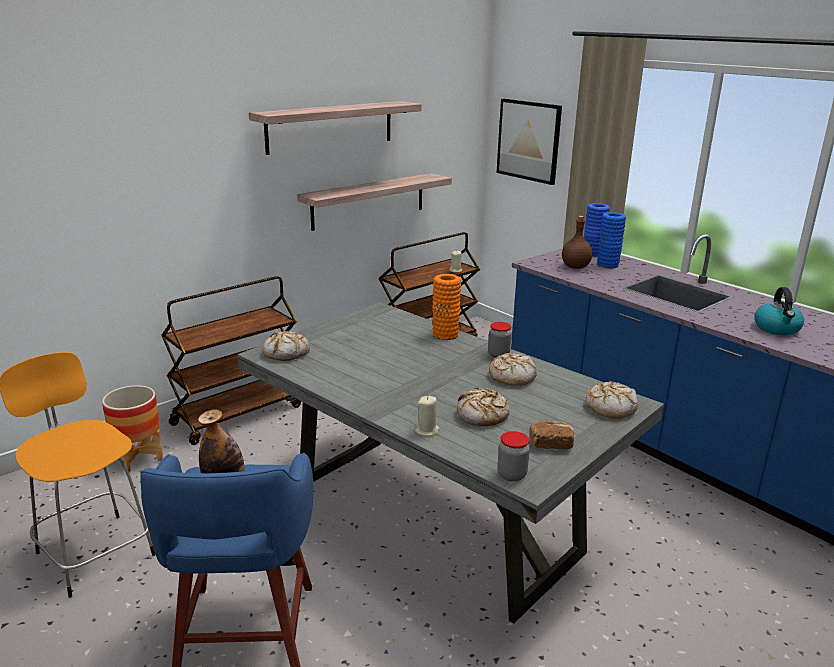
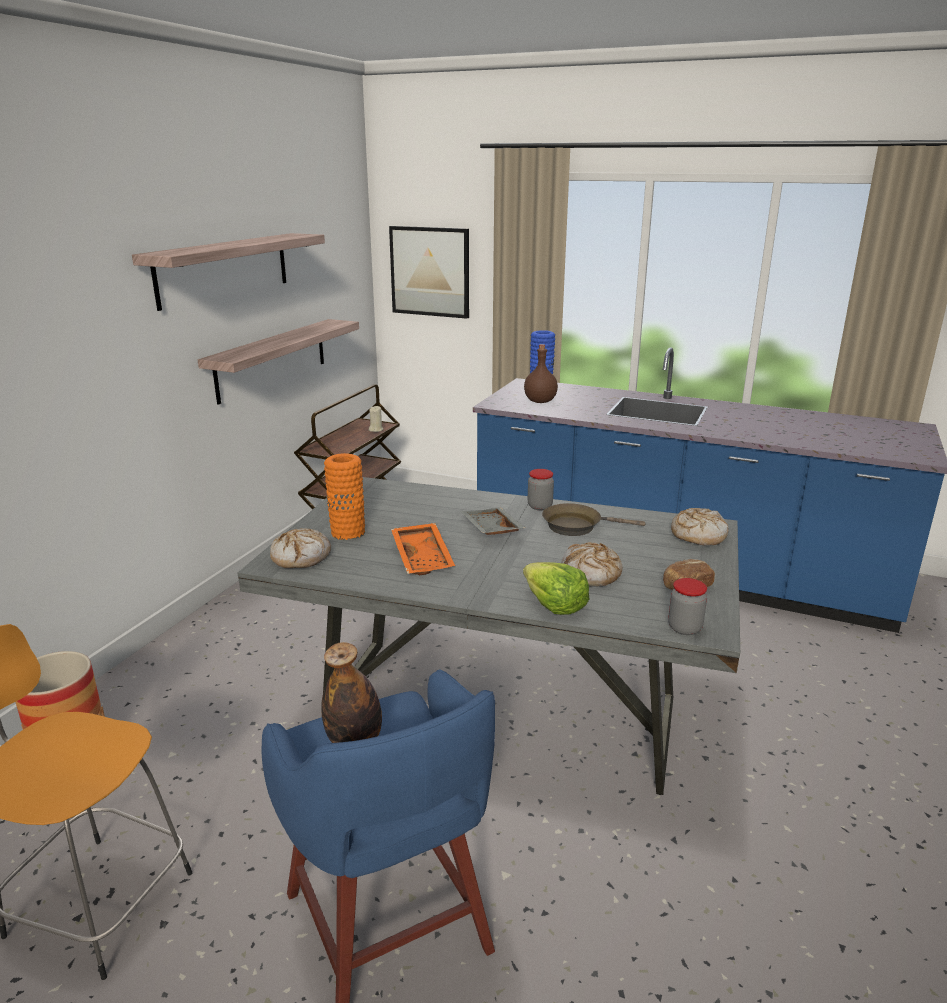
camera: 25 degrees left, 0 degrees up
brown cart [161,276,302,445] -> none
beige candle [415,396,439,436] -> lettuce [523,562,589,615]
orange vase [432,274,461,340] -> orange vase moved to [324,453,365,540]
bread [489,353,537,386] -> brown frying pan [542,503,645,536]
blue vase [597,212,626,268] -> none
kettle [754,287,804,336] -> none
none -> orange tray [391,523,455,575]
none -> grey tray [461,507,526,535]

